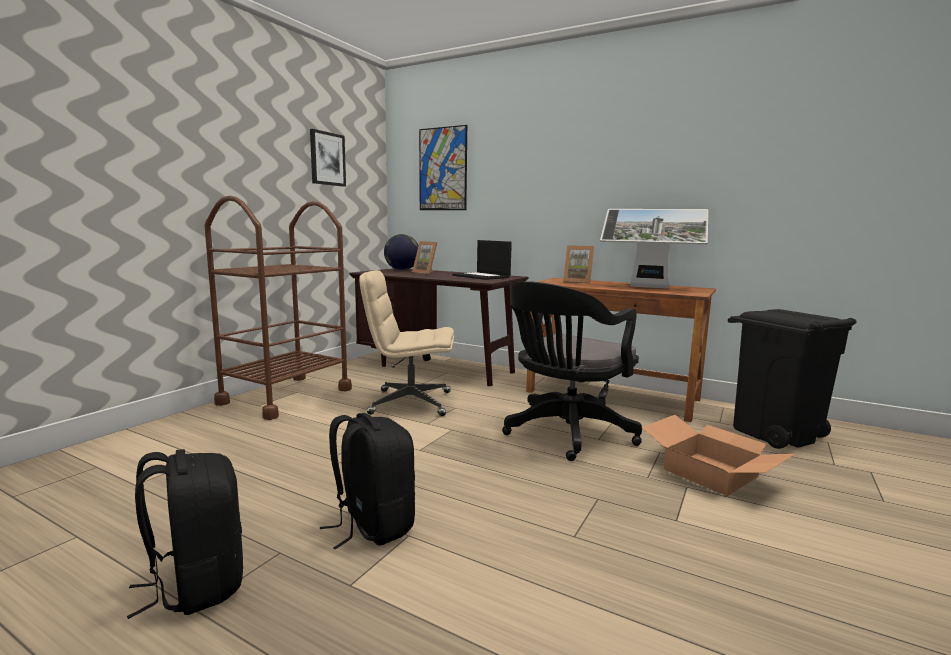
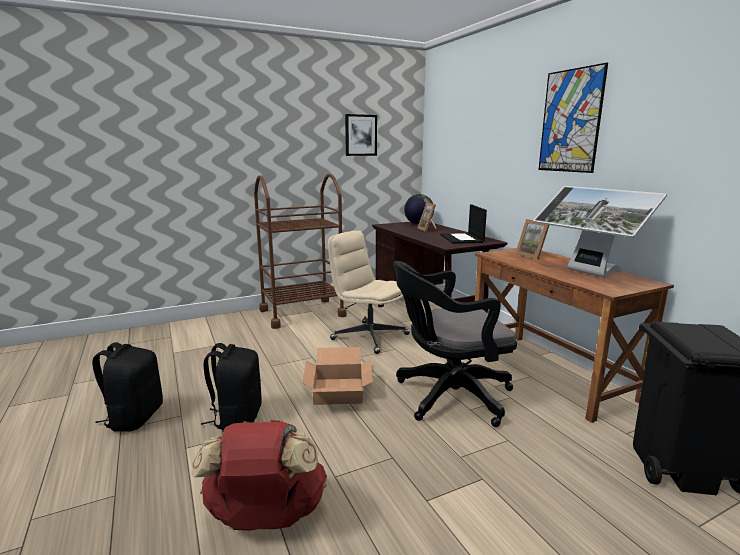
camera: 35 degrees right, 5 degrees up
picture [419,125,467,210] -> picture moved to [538,63,608,173]
cardboard box [641,415,795,496] -> cardboard box moved to [302,347,373,405]
none -> red backpack [191,420,327,531]

